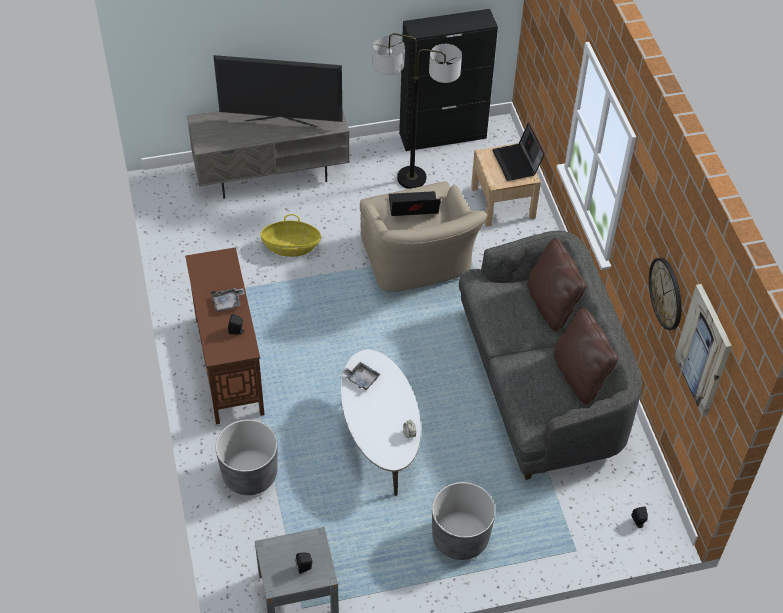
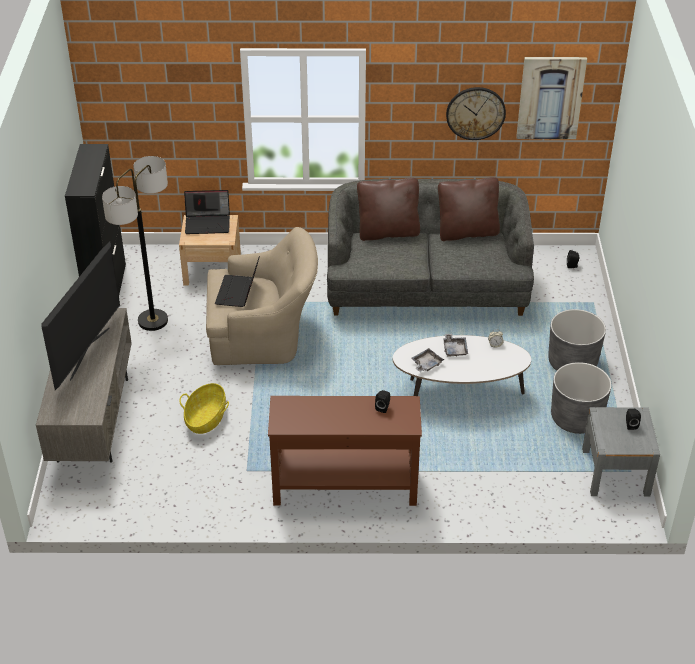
camera: 75 degrees left, 10 degrees down
grey tray [211,288,245,312] -> grey tray moved to [443,334,468,357]
grey planter [215,419,278,495] -> grey planter moved to [551,362,612,434]

